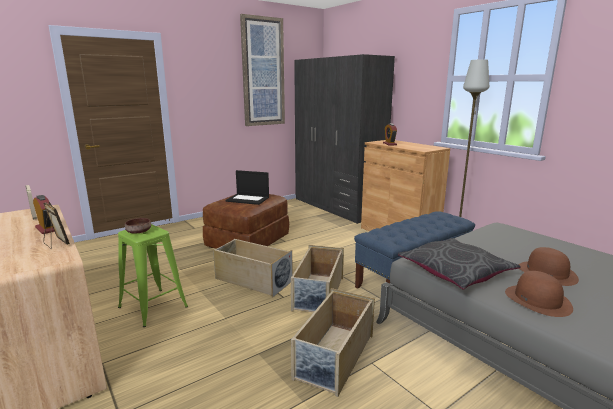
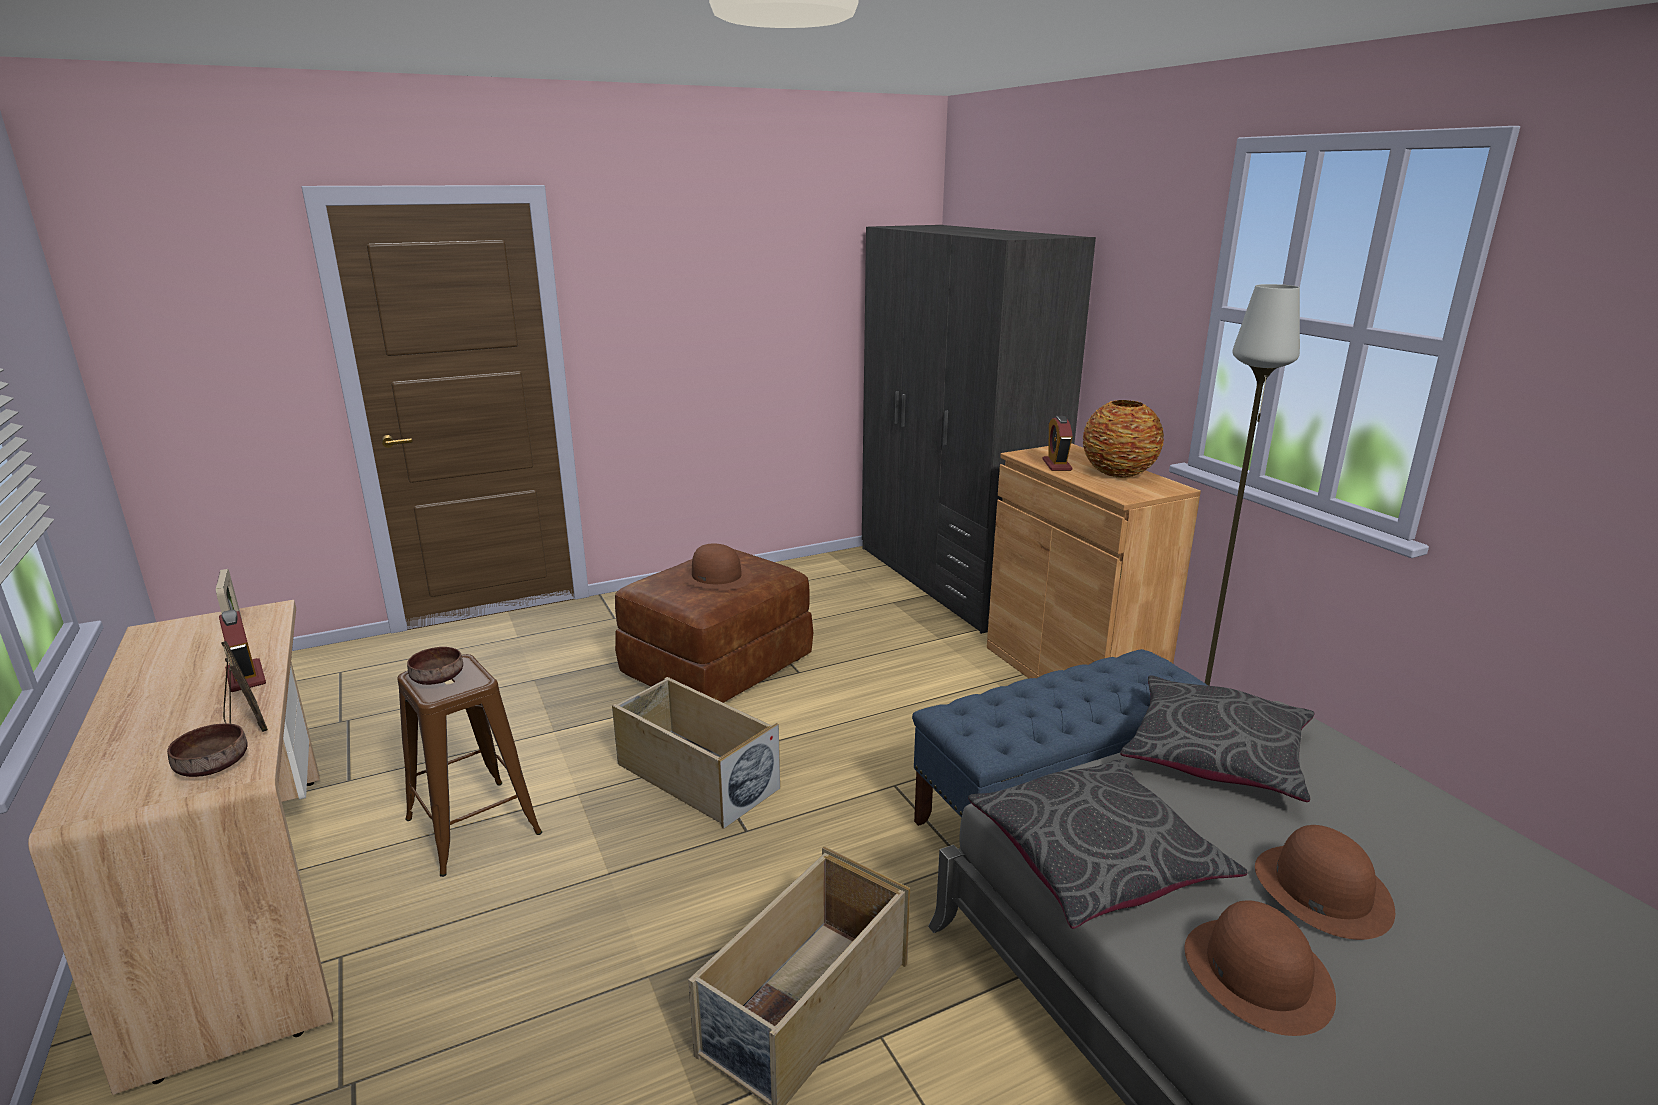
camera: 10 degrees right, 5 degrees up
green stool [118,224,188,327] -> brown stool [397,654,542,877]
laptop [225,170,269,205] -> brown hat [681,544,753,590]
picture [240,14,285,126] -> none
beige storage box [291,245,344,312] -> none
none -> brown bowl [167,724,248,777]
none -> vase [1083,400,1164,478]
none -> grey pillow [1120,676,1314,802]

